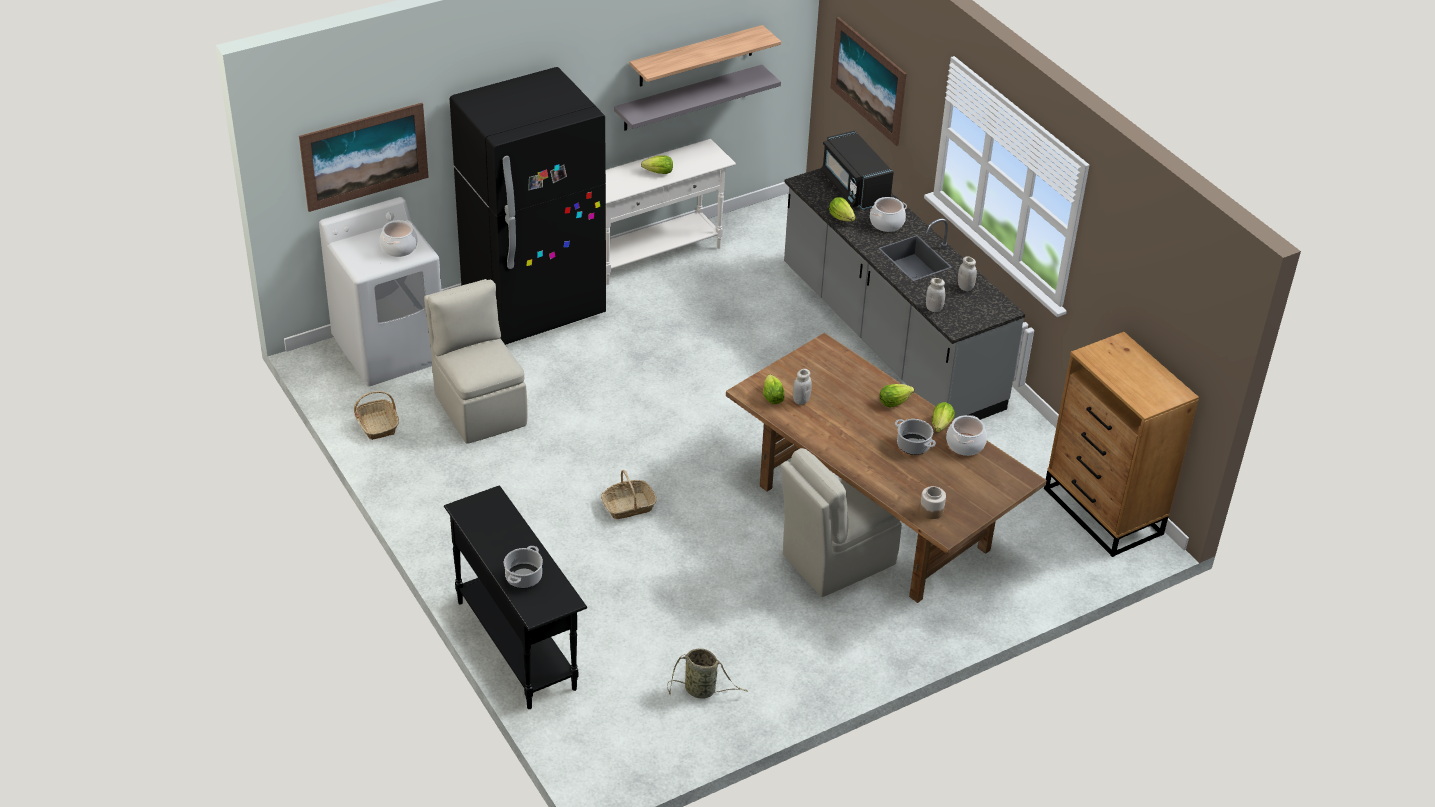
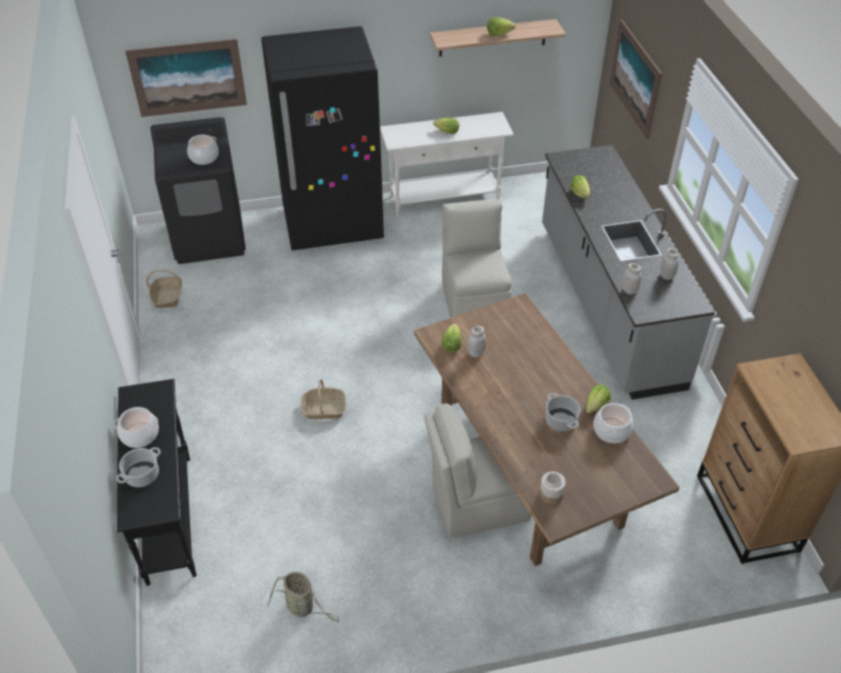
camera: 20 degrees right, 5 degrees up
white washing machine [319,197,442,387] -> black washing machine [150,117,246,264]
beige chair [424,279,528,444] -> beige chair moved to [442,199,511,318]
grey shelf [614,65,781,130] -> none
black microwave [821,131,894,210] -> none
cooking pot [870,197,907,232] -> cooking pot moved to [114,407,159,448]
lettuce [880,384,914,408] -> lettuce moved to [487,17,515,36]

